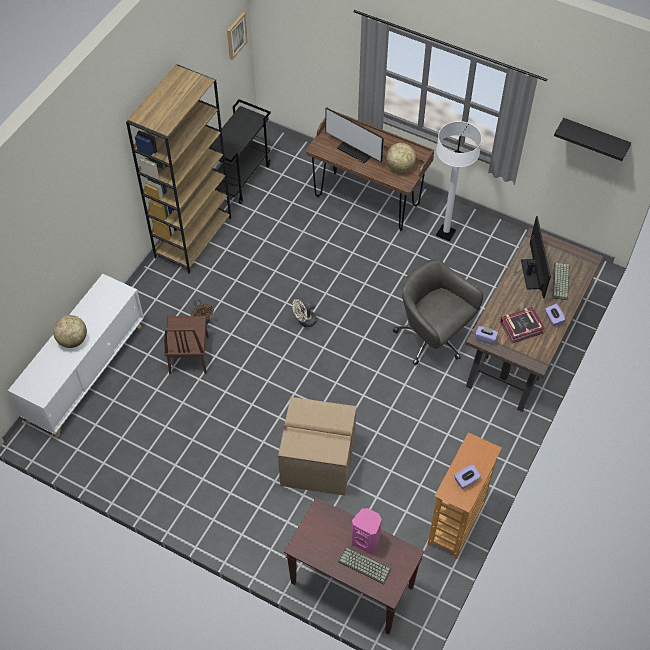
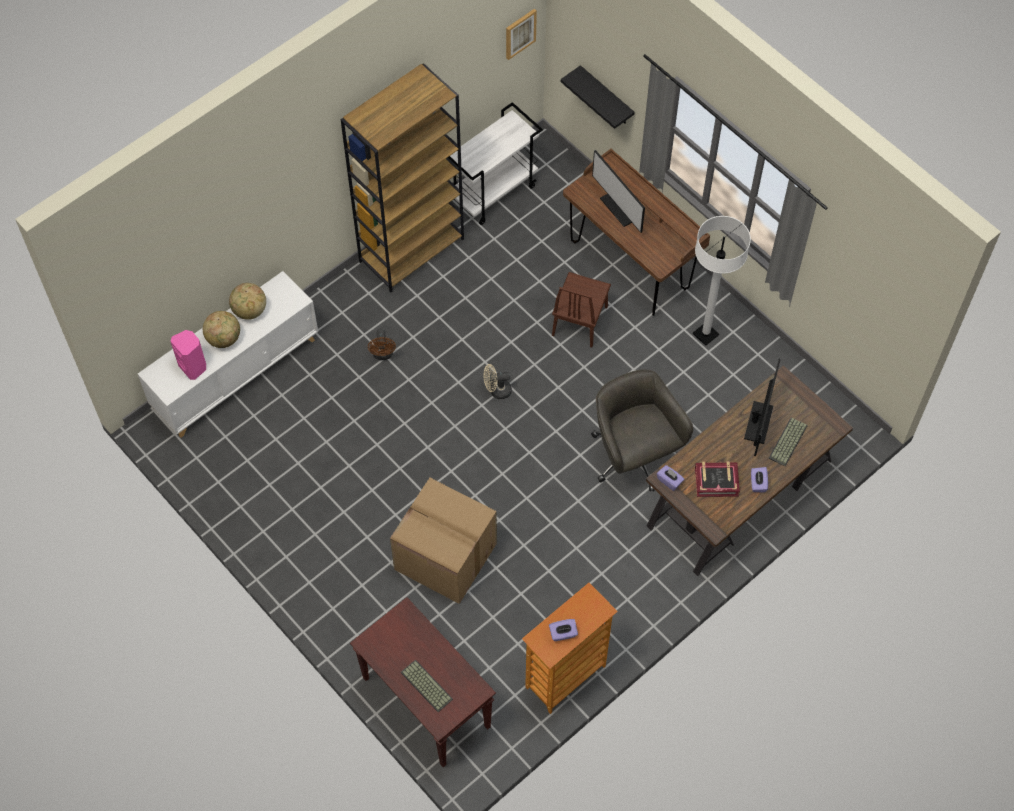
camera: 20 degrees right, 5 degrees up
brown chair [164,316,209,374] -> brown chair moved to [552,272,611,348]
black cart [210,99,271,204] -> white cart [448,102,543,225]
pink speaker [351,508,382,554] -> pink speaker moved to [171,330,206,380]
globe [386,143,416,173] -> globe moved to [229,283,266,320]
black shelf [554,118,631,161] -> black shelf moved to [561,65,635,129]

